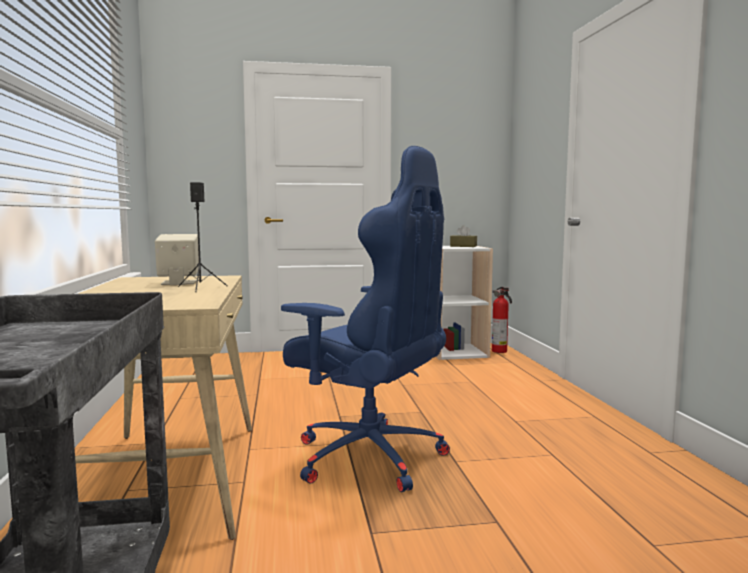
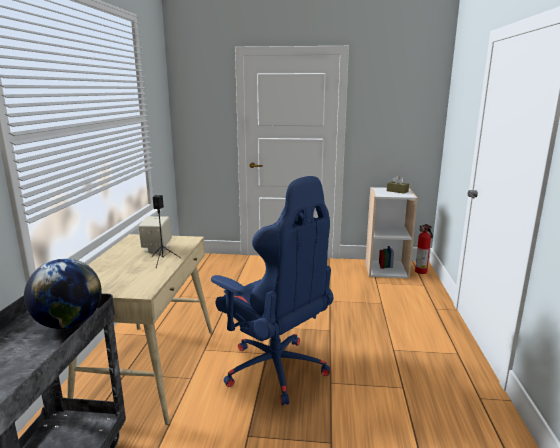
camera: 15 degrees right, 10 degrees up
none -> globe [24,258,102,329]

